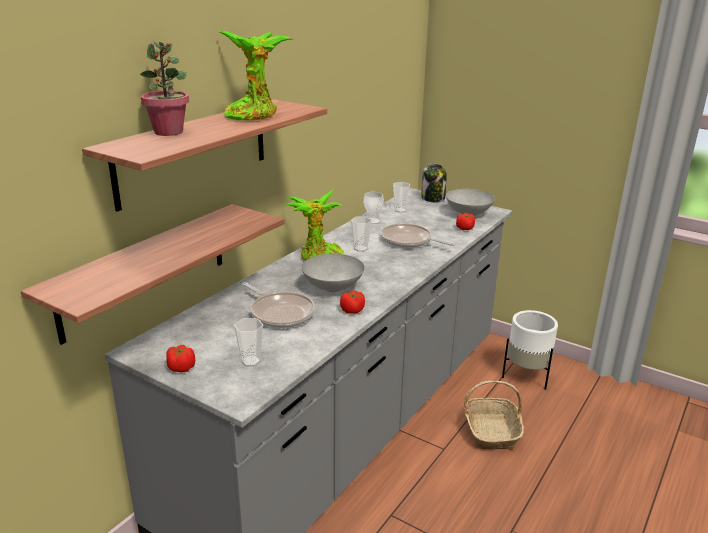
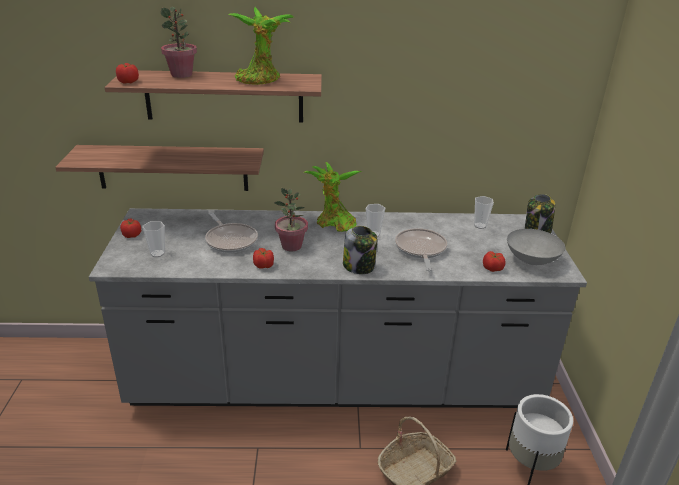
camera: 55 degrees right, 5 degrees up
frying pan [242,282,315,328] -> frying pan turned 45 degrees counterclockwise [205,212,258,253]
grey bowl [302,254,364,292] -> potted plant [274,188,308,251]
cup [363,192,384,224] -> none
none -> tomato [116,63,139,84]
none -> jar [343,226,377,274]

